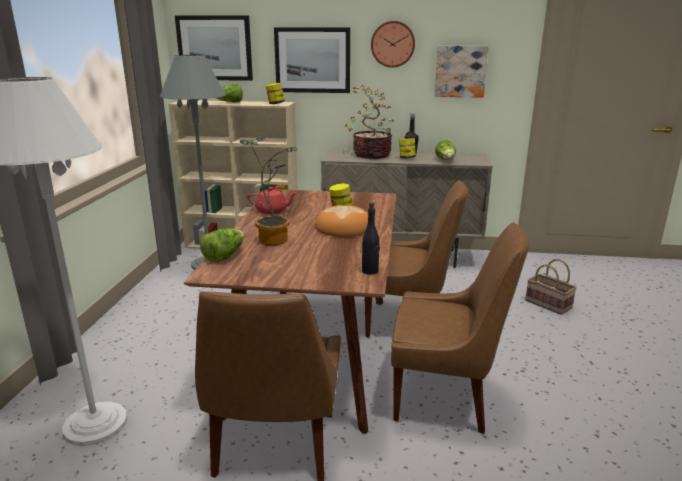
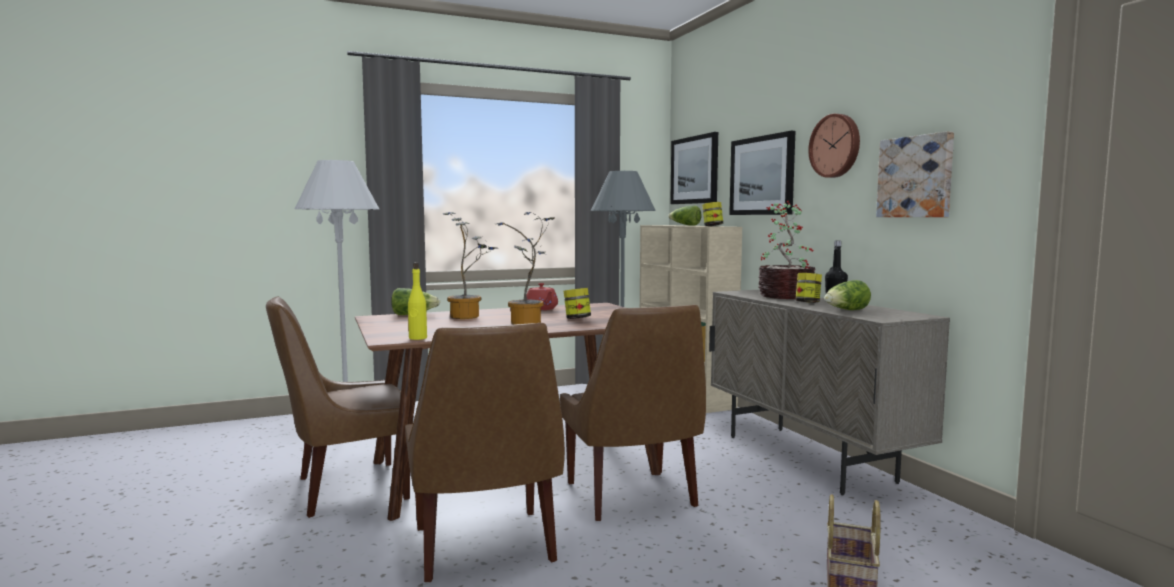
camera: 60 degrees right, 15 degrees down
bread [315,205,368,237] -> potted plant [495,212,555,325]
black bottle [362,202,380,275] -> yellow bottle [408,262,427,340]

